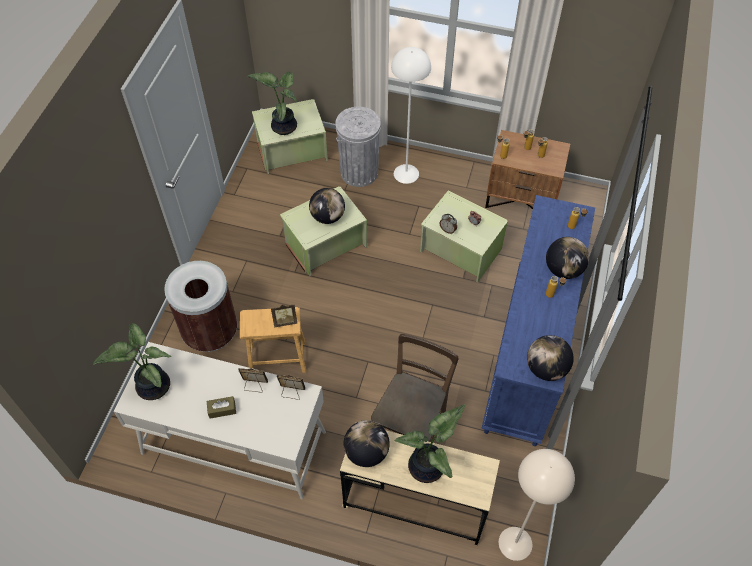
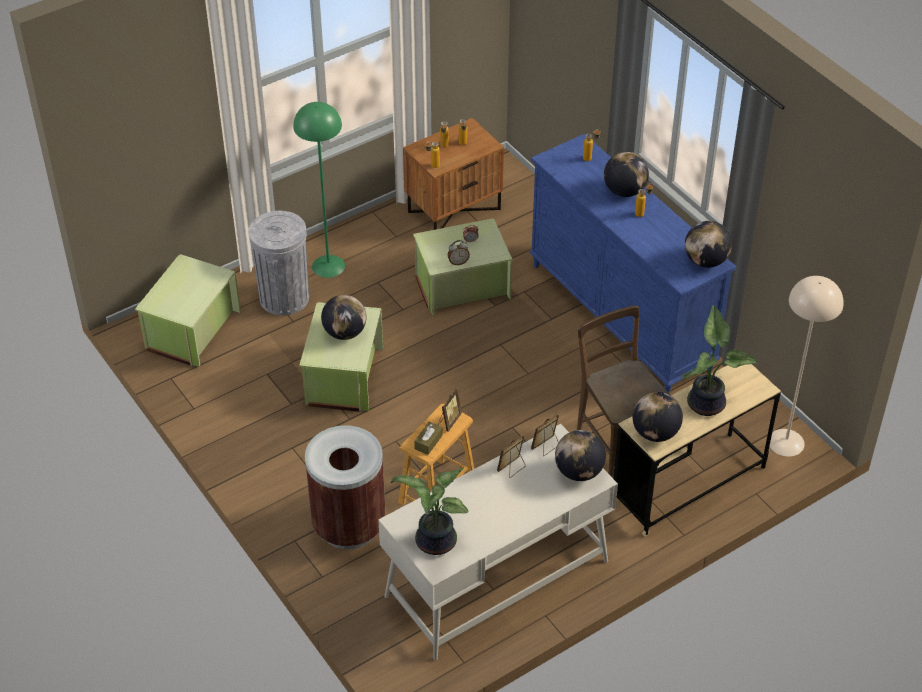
camera: 50 degrees left, 10 degrees down
brown tissue box [207,396,236,419] -> brown tissue box moved to [414,422,443,455]
potted plant [247,71,297,135] -> none
white floor lamp [391,47,431,184] -> green floor lamp [293,102,345,278]
none -> globe [555,430,606,481]

